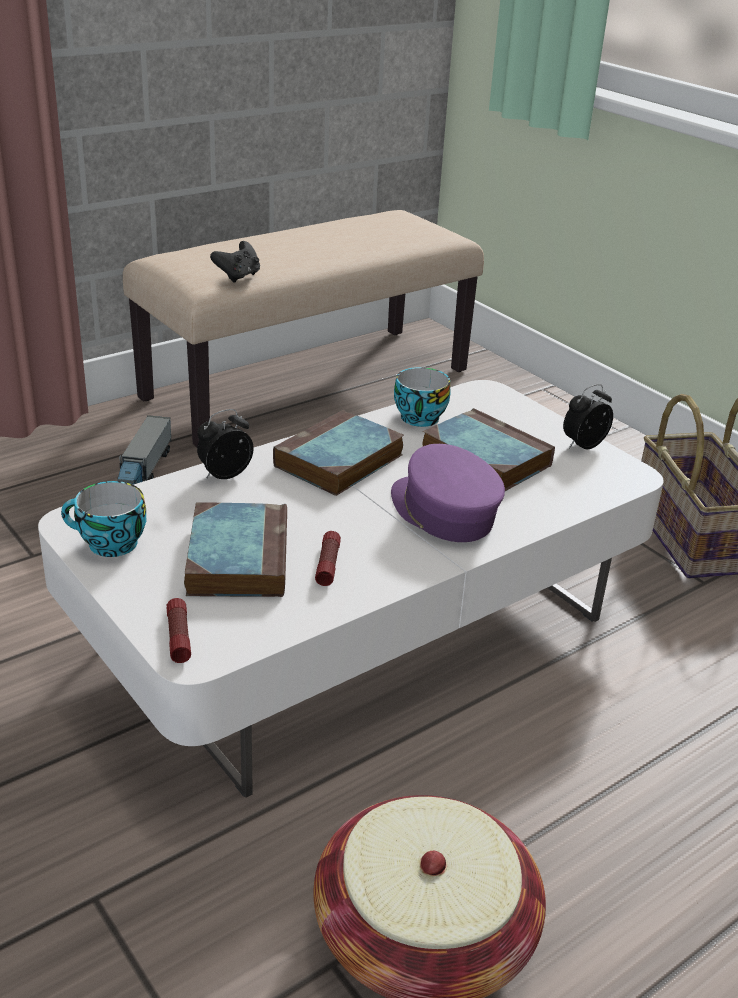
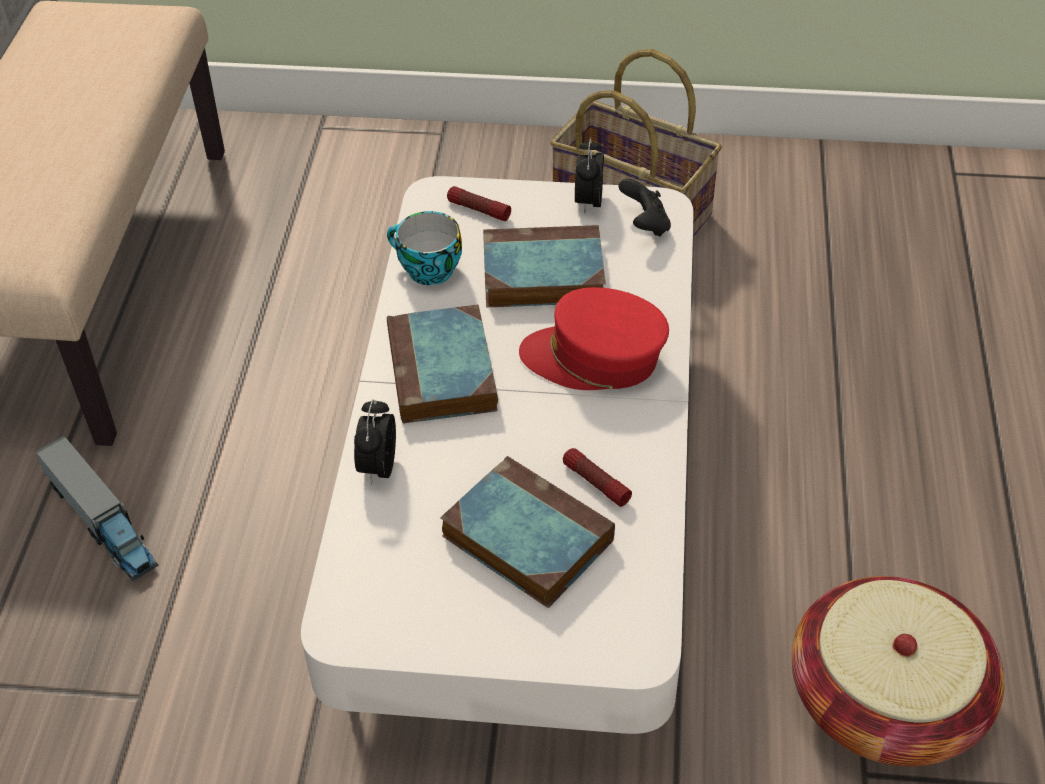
camera: 45 degrees left, 15 degrees up
cup [61,481,146,557] -> none
flashlight [167,598,191,663] -> flashlight moved to [447,186,511,221]
black game controller [210,241,260,283] -> black game controller moved to [618,179,671,237]
purple cap [391,444,505,542] -> red cap [519,287,669,390]

